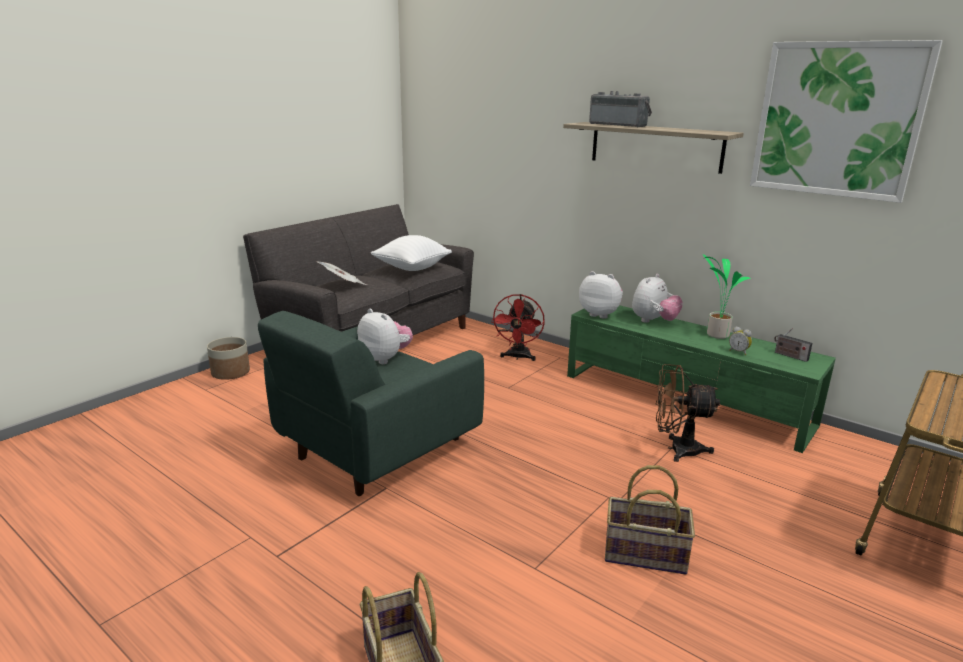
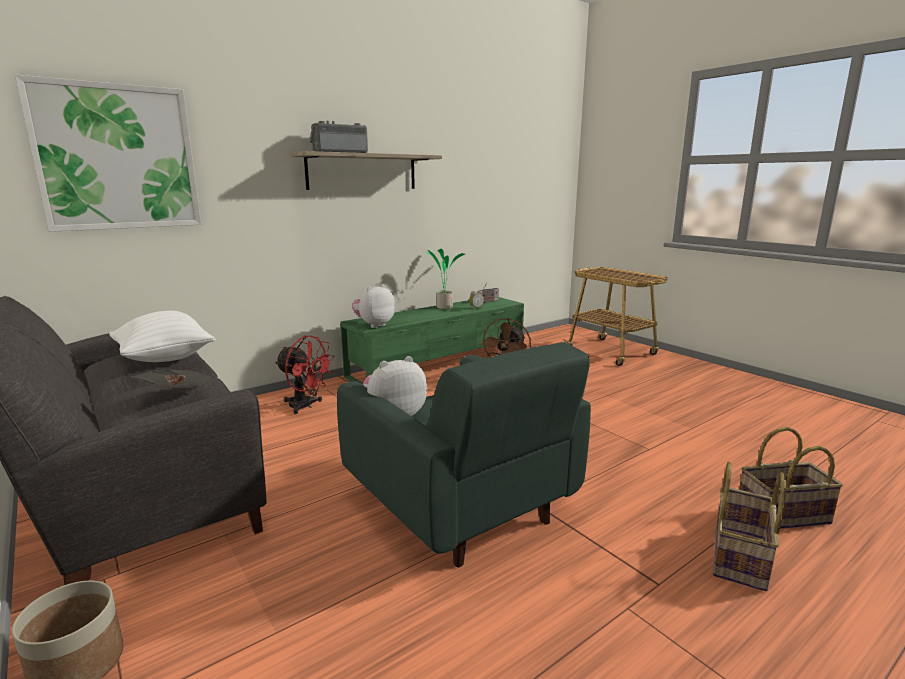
camera: 75 degrees left, 5 degrees down
basket [605,465,695,575] -> basket moved to [713,462,786,591]
plush toy [632,274,683,323] -> none
picture [750,40,943,203] -> picture moved to [15,74,201,232]

